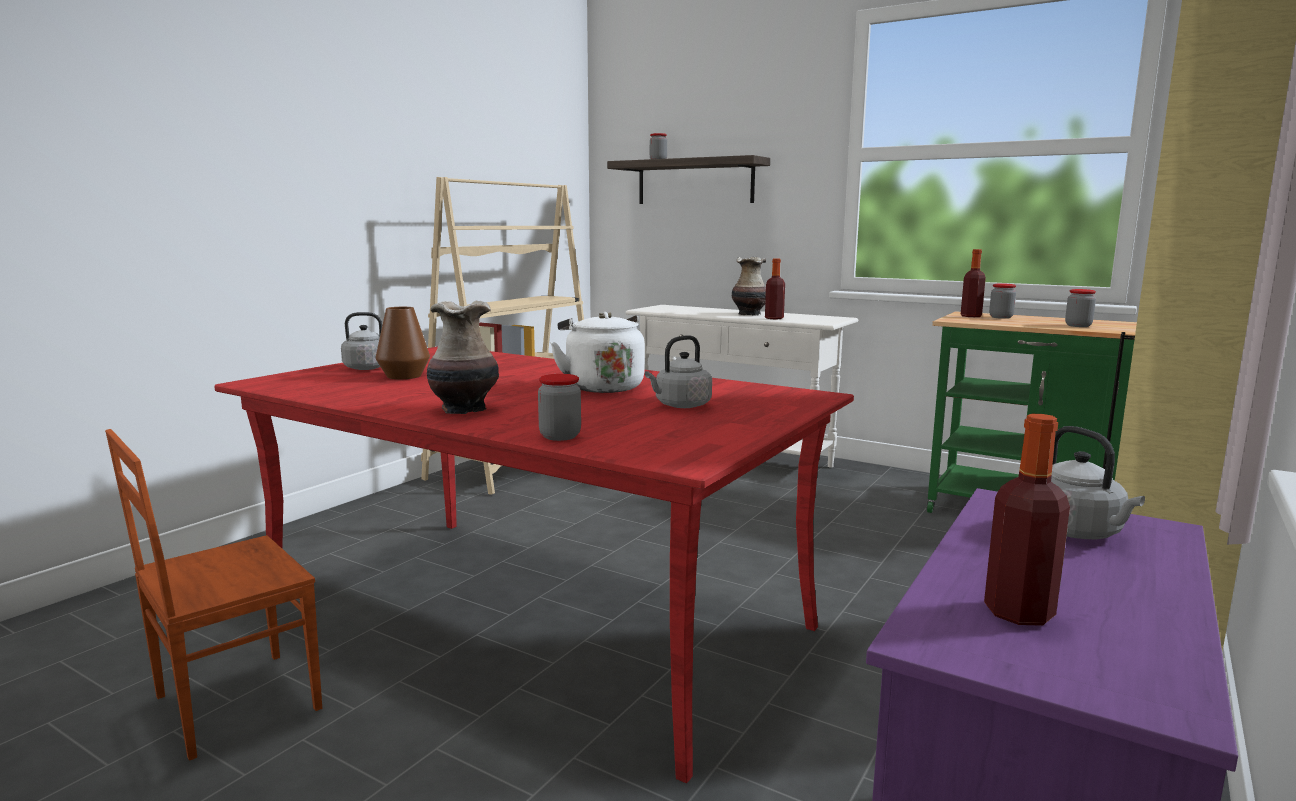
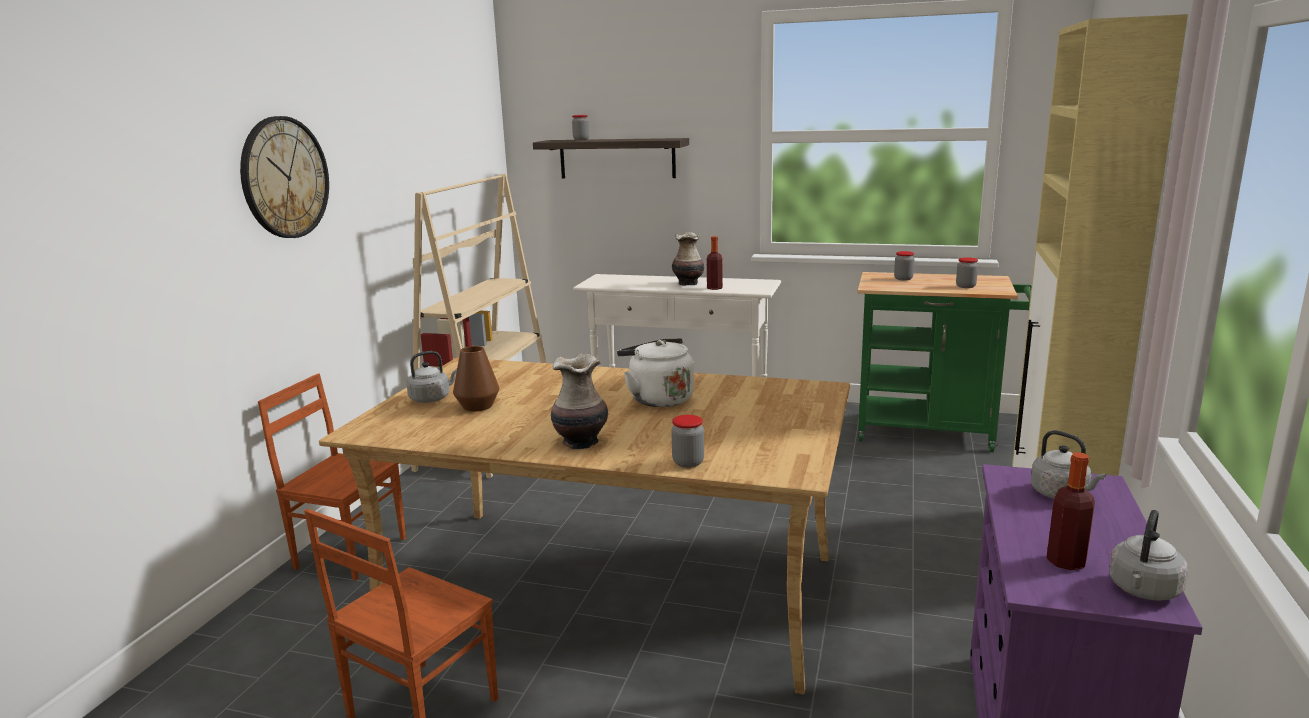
camera: 15 degrees left, 5 degrees up
red dining table [214,346,854,783] -> beige dining table [319,357,850,694]
grey kettle [645,335,712,408] -> grey kettle moved to [1109,510,1188,601]
bottle [961,249,986,317] -> none
none -> wall clock [240,116,329,238]
none -> brown chair [258,374,406,580]

